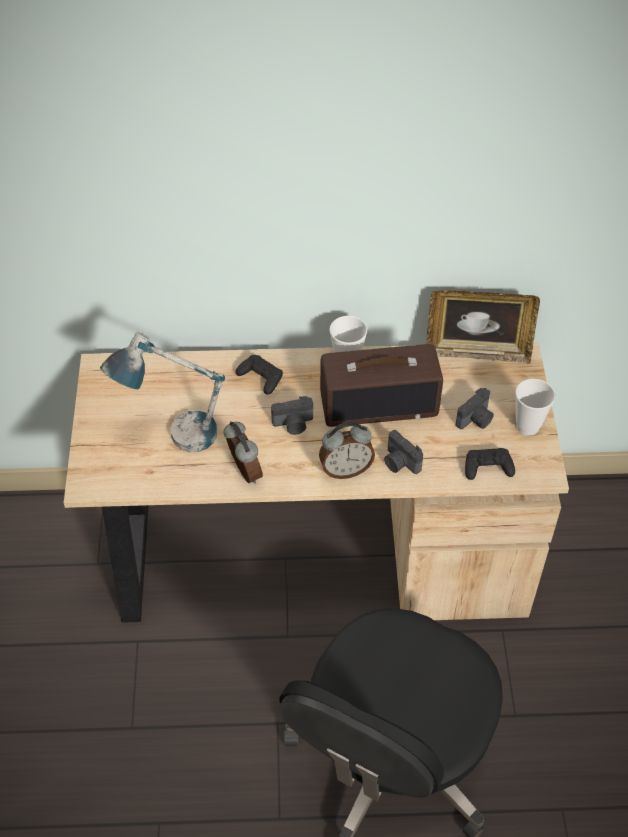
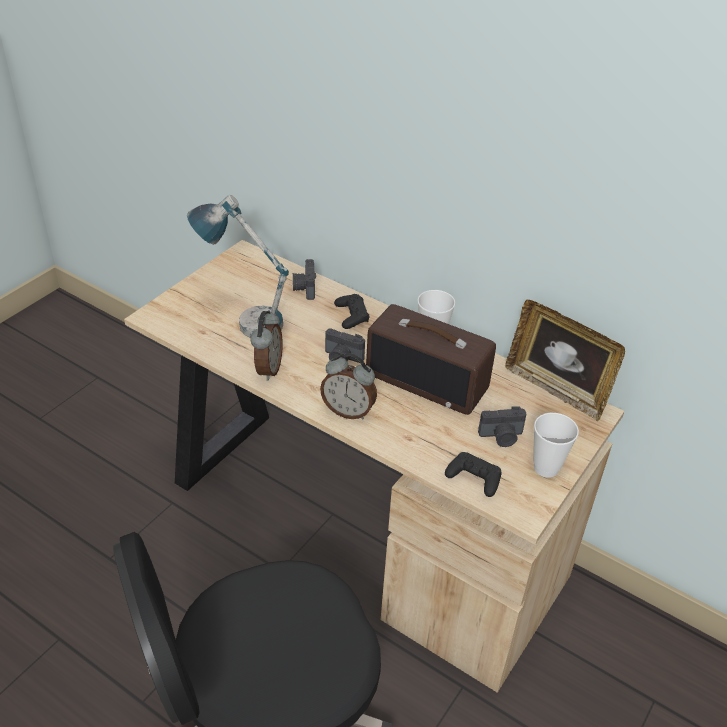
camera: 35 degrees right, 10 degrees down
camera [384,430,423,474] -> camera moved to [293,259,316,300]

